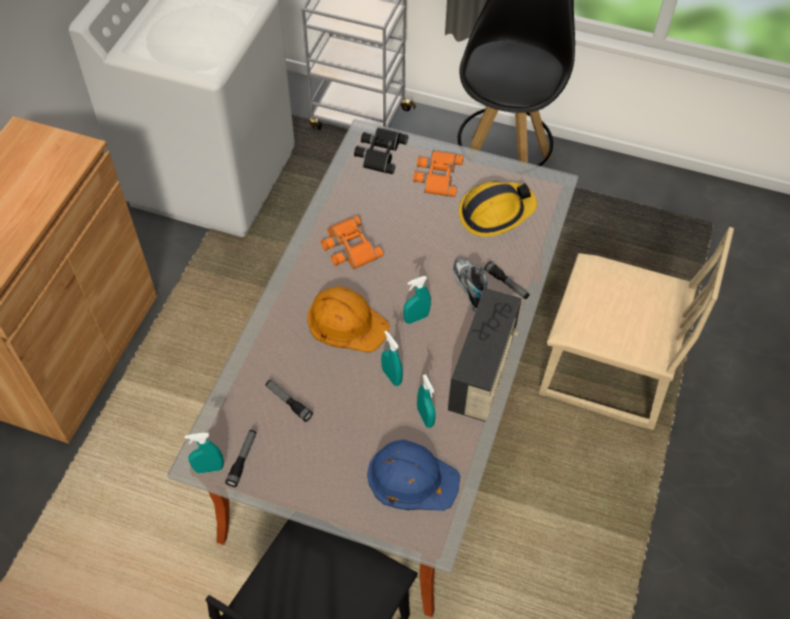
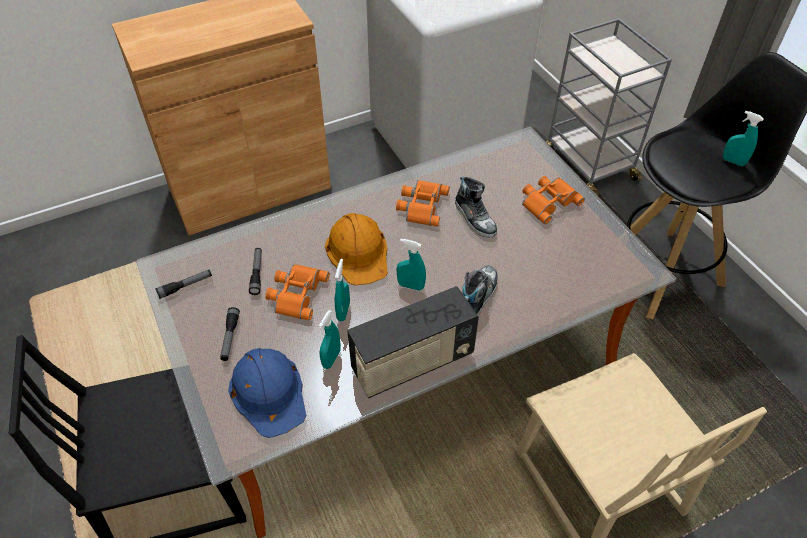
camera: 45 degrees right, 5 degrees down
turquoise spray bottle [185,433,224,473] -> turquoise spray bottle moved to [723,111,764,166]
black binoculars [354,128,408,174] -> none
hard hat [459,181,537,237] -> none
flashlight [484,261,530,299] -> flashlight moved to [220,307,240,361]
none -> orange binoculars [265,264,330,321]
none -> shoe [455,176,497,238]

